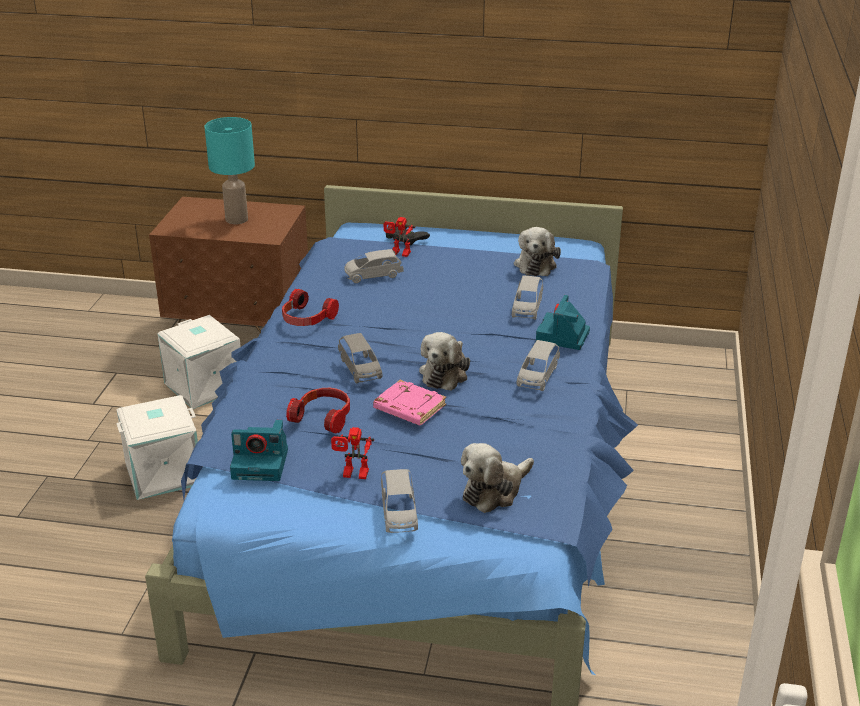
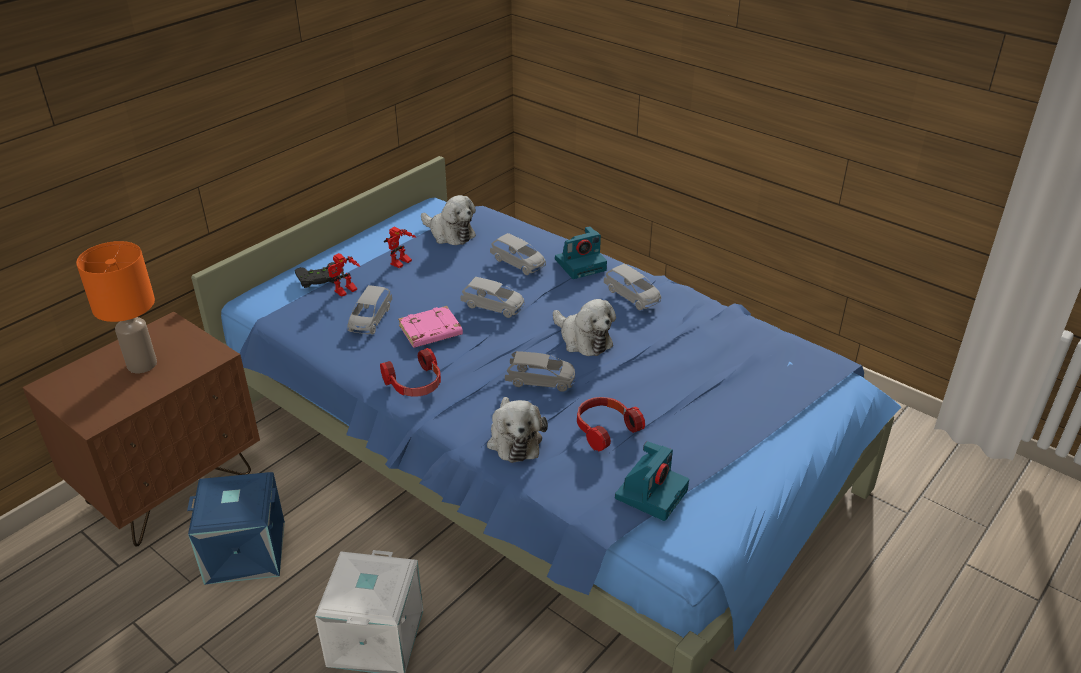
camera: 60 degrees left, 5 degrees up
white storage box [157,315,241,409] -> blue storage box [187,472,285,585]
turquoise table lamp [205,117,255,224] -> orange table lamp [76,241,157,373]
toy robot [331,427,374,479] -> toy robot moved to [384,227,416,268]
pink book [373,380,446,426] -> pink book moved to [398,306,463,348]
grey toy car [381,469,418,533] -> grey toy car moved to [460,277,524,318]
plush toy [461,443,534,513] -> plush toy moved to [487,397,548,463]
camera [536,295,590,350] -> camera turned 75 degrees counterclockwise [555,226,607,279]

